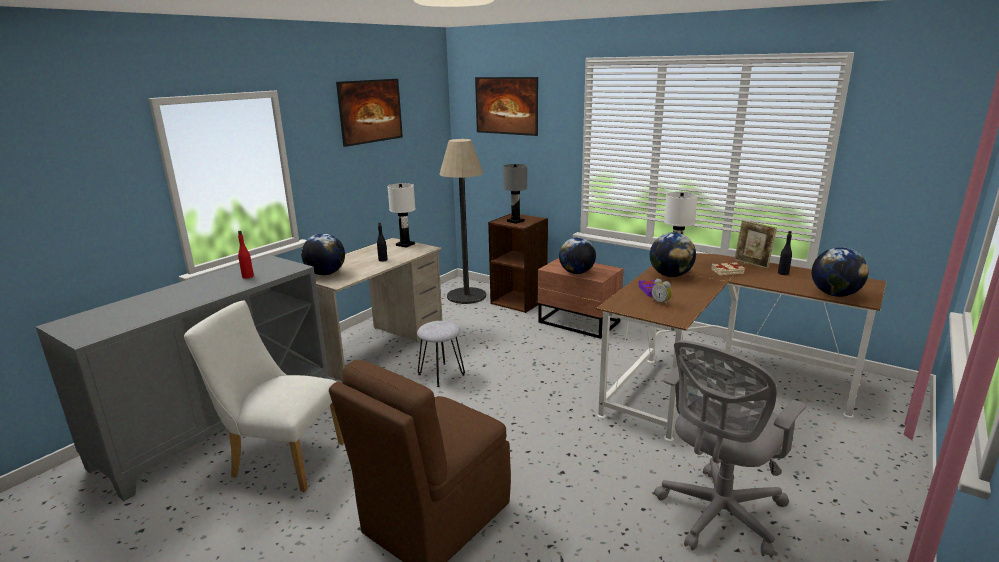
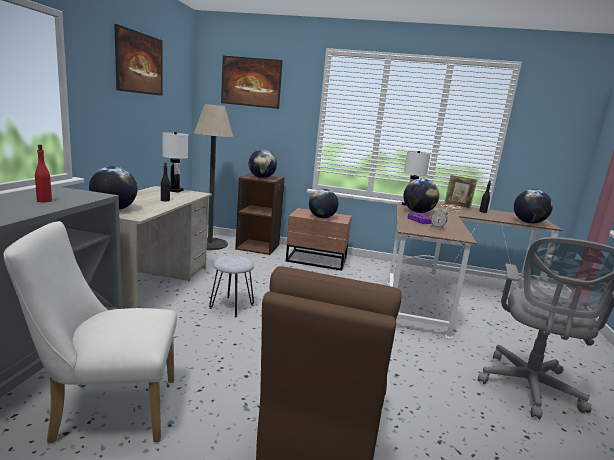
camera: 25 degrees left, 5 degrees down
grey table lamp [503,164,527,224] -> globe [249,149,277,178]

